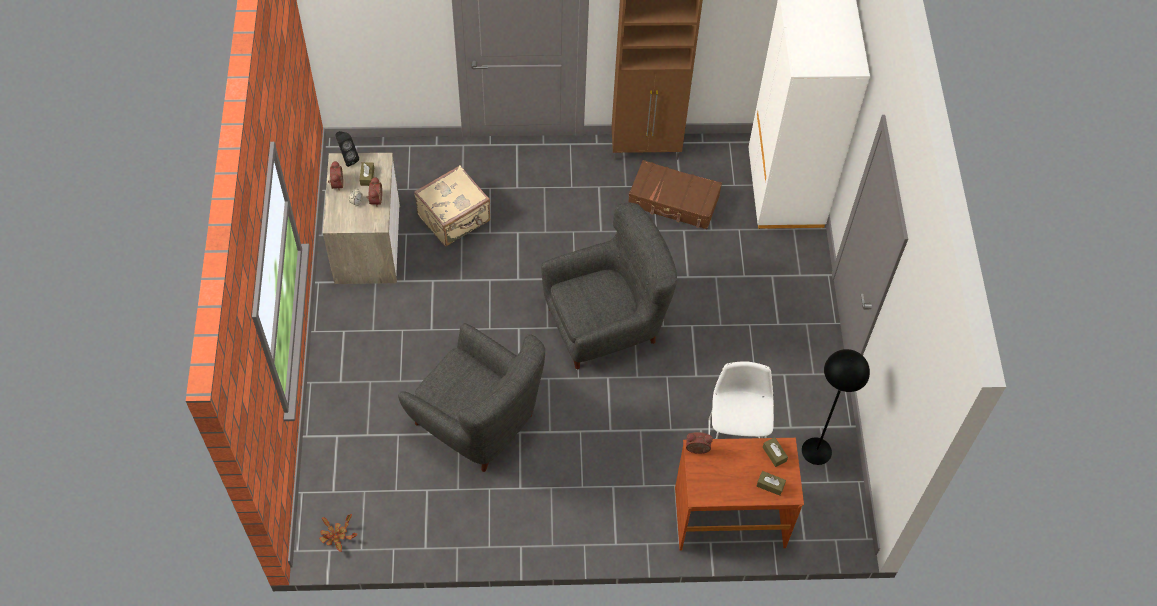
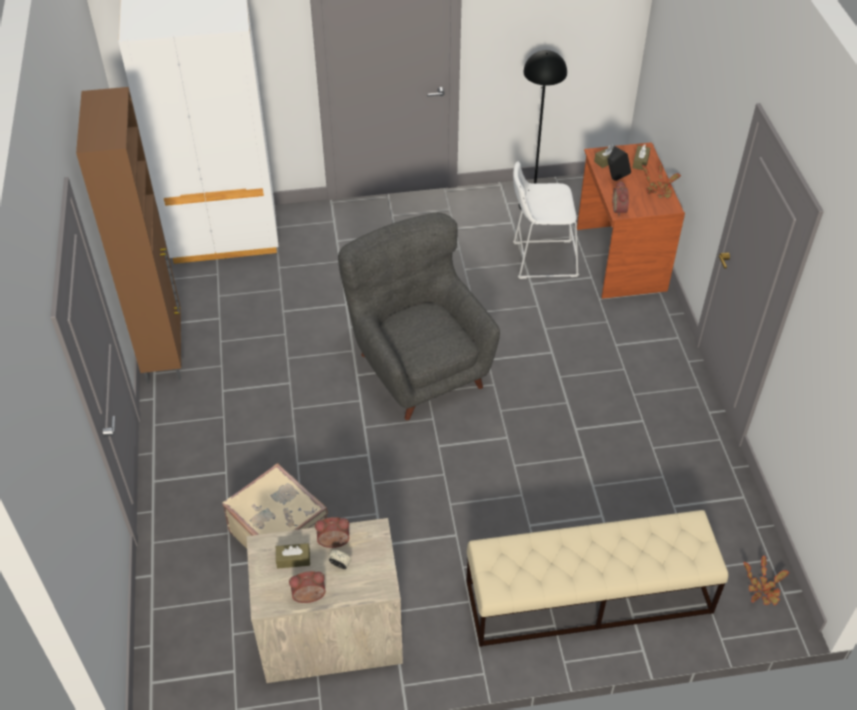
camera: 95 degrees left, 10 degrees down
black speaker [335,131,359,167] -> black speaker moved to [608,146,631,181]
grey armchair [398,323,545,472] -> none
brown suitcase [628,160,722,229] -> none
none -> beige bench [466,510,728,647]
none -> potted plant [642,164,681,199]

